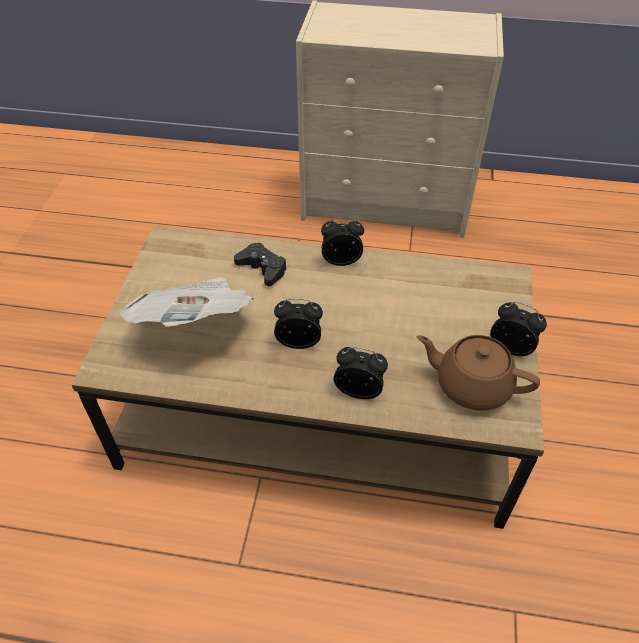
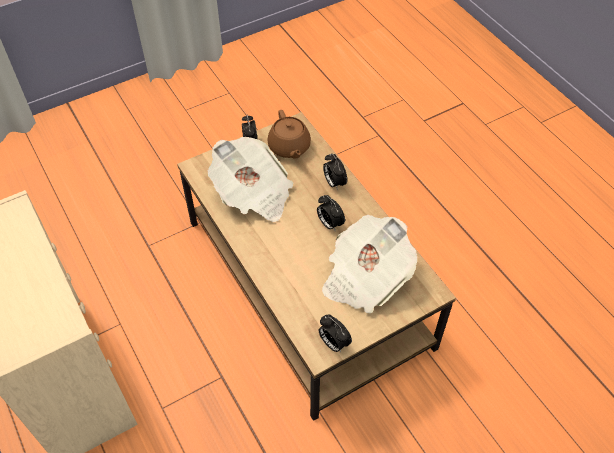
camera: 130 degrees left, 5 degrees up
black game controller [234,242,287,286] -> none
alarm clock [321,217,364,266] -> alarm clock moved to [319,315,352,352]
none -> newspaper [208,137,294,222]

